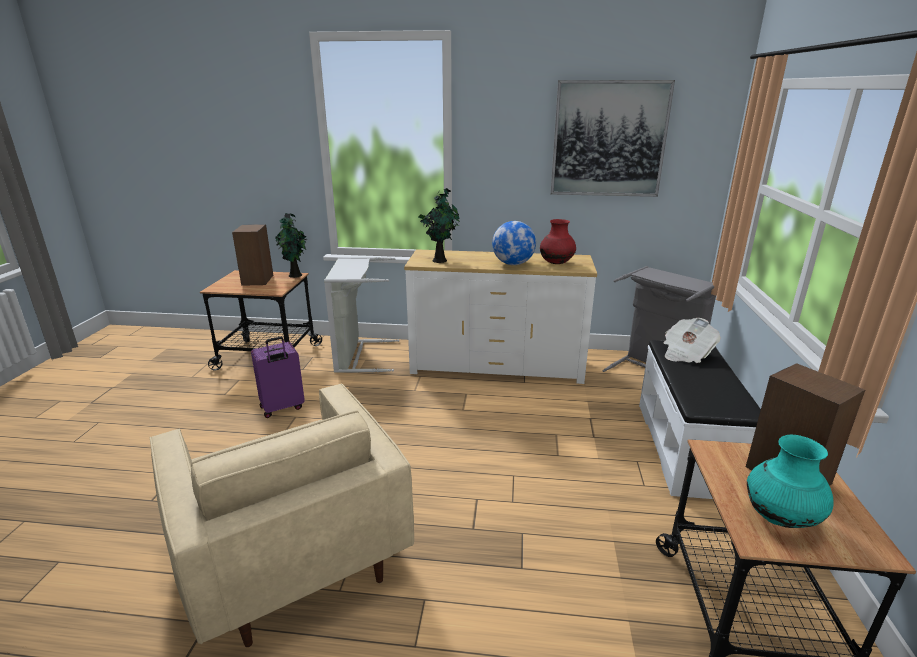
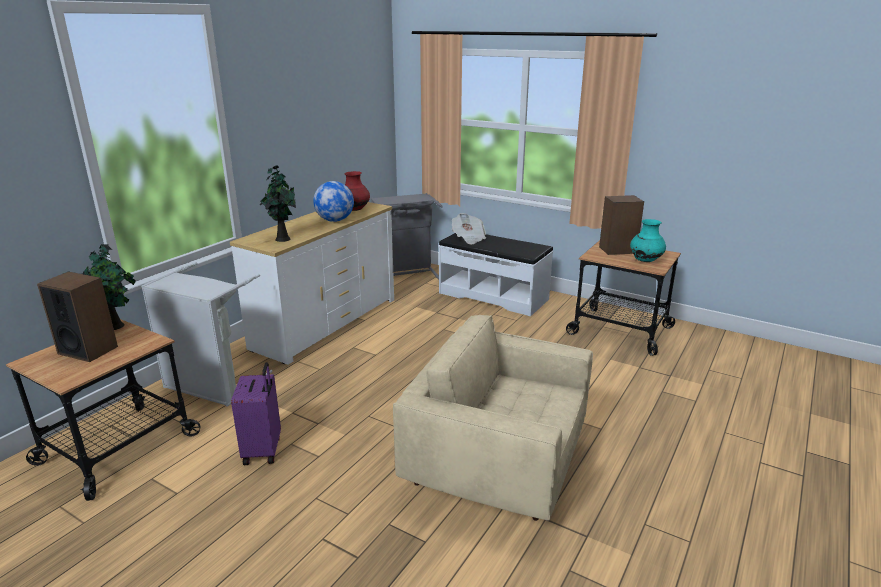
camera: 65 degrees left, 0 degrees up
beige armchair [150,383,414,647] -> beige armchair turned 150 degrees counterclockwise [393,315,593,521]
picture [550,80,675,197] -> none

